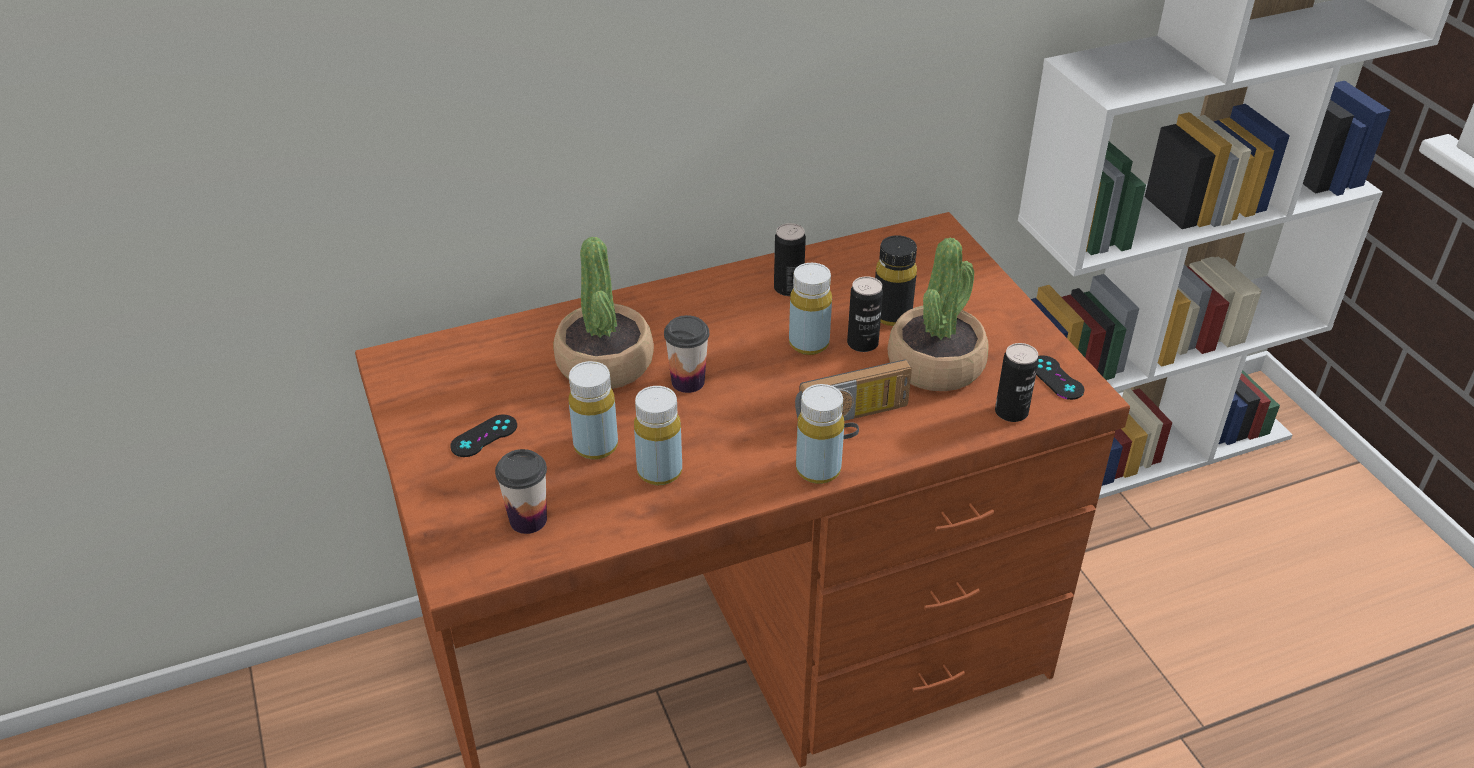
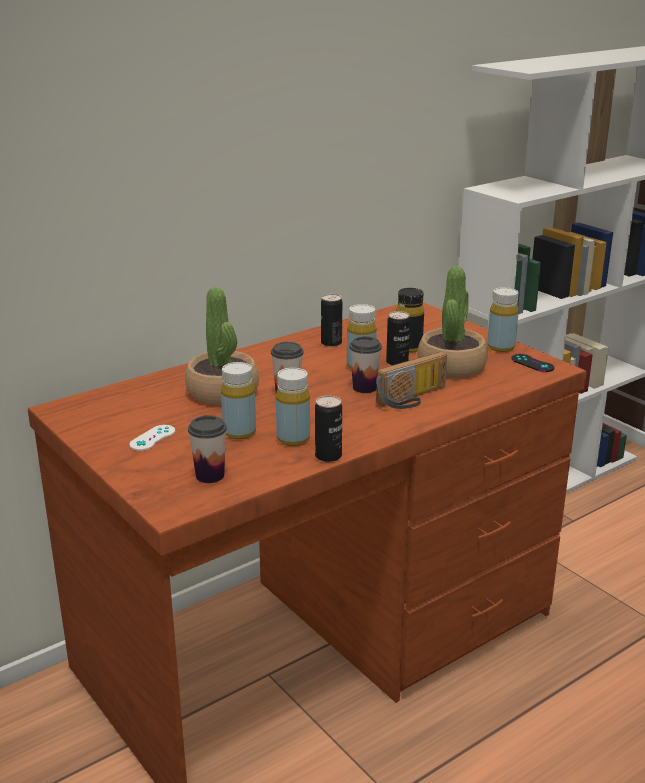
camera: 15 degrees left, 15 degrees down
black game controller [450,415,517,457] -> white game controller [129,425,175,451]
yellow bottle [796,384,844,484] -> yellow bottle moved to [487,287,519,352]
can [995,343,1039,422] -> can moved to [315,395,342,462]
none -> cup [349,336,382,393]

